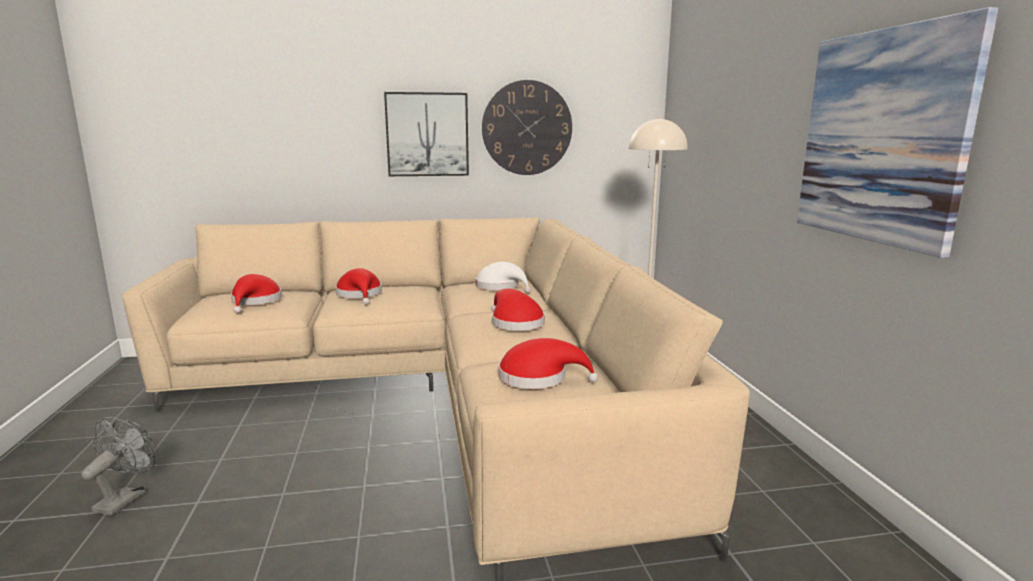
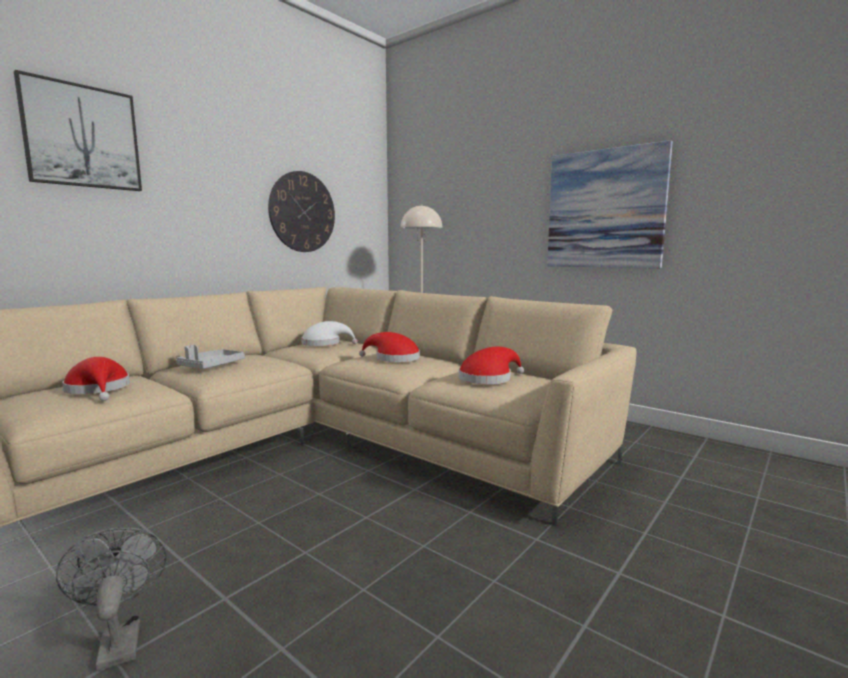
camera: 40 degrees left, 5 degrees down
red hat [336,268,382,305] -> grey tray [176,345,245,369]
picture [384,92,469,176] -> picture moved to [14,70,142,191]

